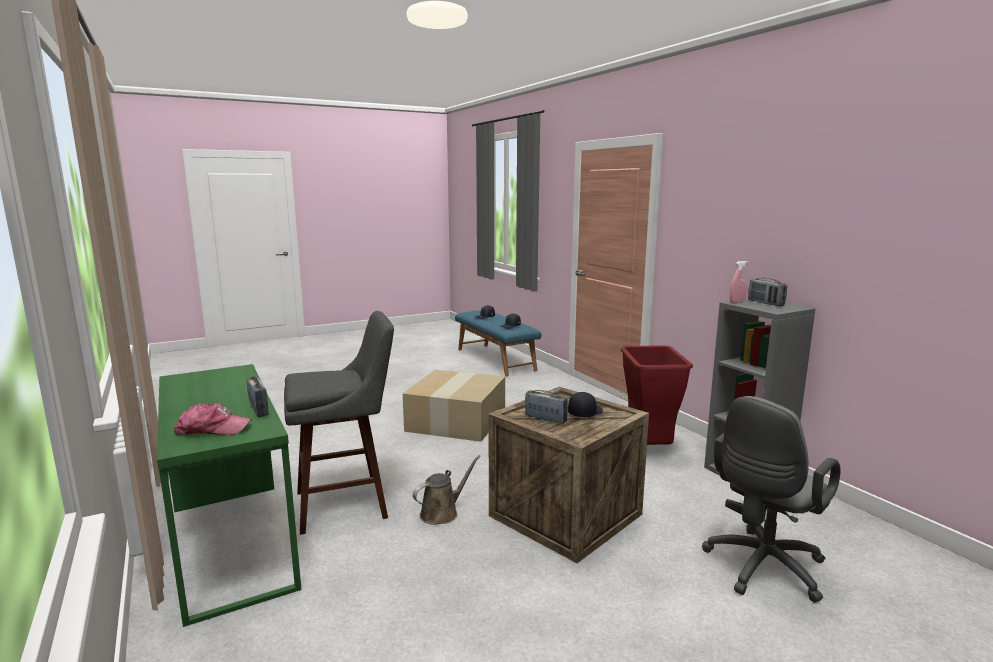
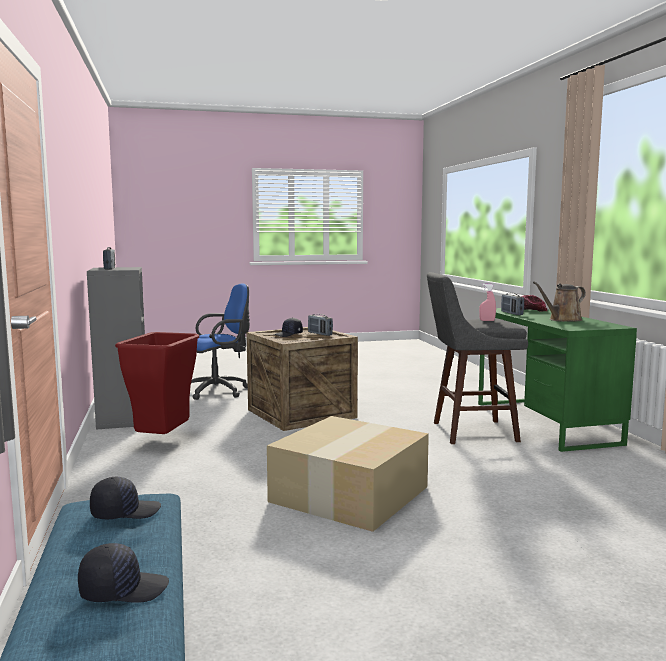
camera: 165 degrees left, 5 degrees down
brown watering can [413,455,481,525] -> brown watering can moved to [533,282,586,322]
grey office chair [702,396,840,603] -> blue office chair [191,284,250,400]
pink spray bottle [730,261,748,303] -> pink spray bottle moved to [479,284,496,321]

